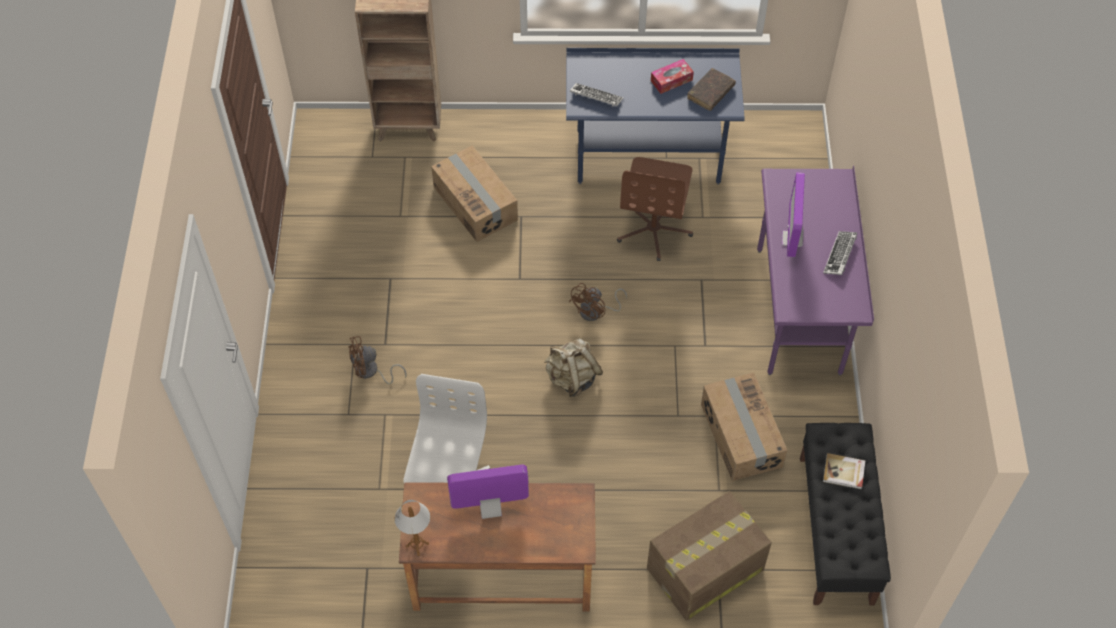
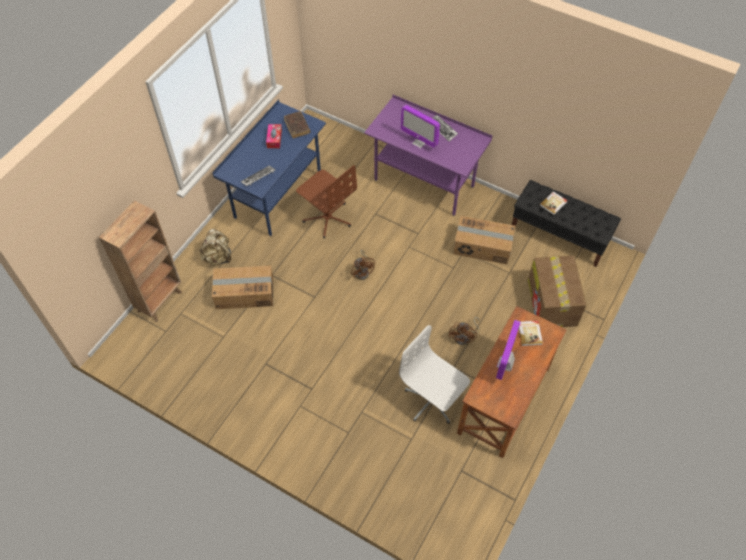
camera: 60 degrees left, 0 degrees up
brown fan [348,336,407,384] -> brown fan moved to [449,317,480,345]
table lamp [395,500,430,556] -> none
beige backpack [544,338,603,397] -> beige backpack moved to [199,229,231,266]
none -> book [519,321,543,346]

